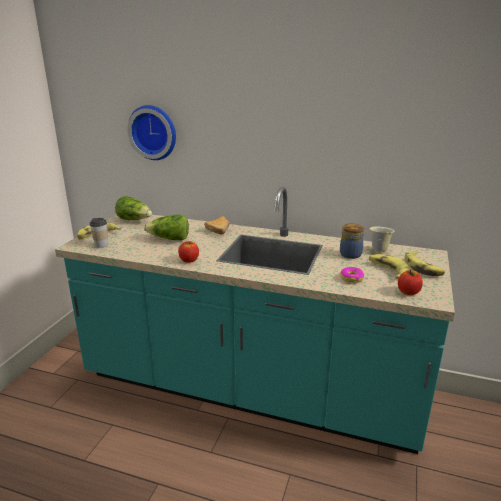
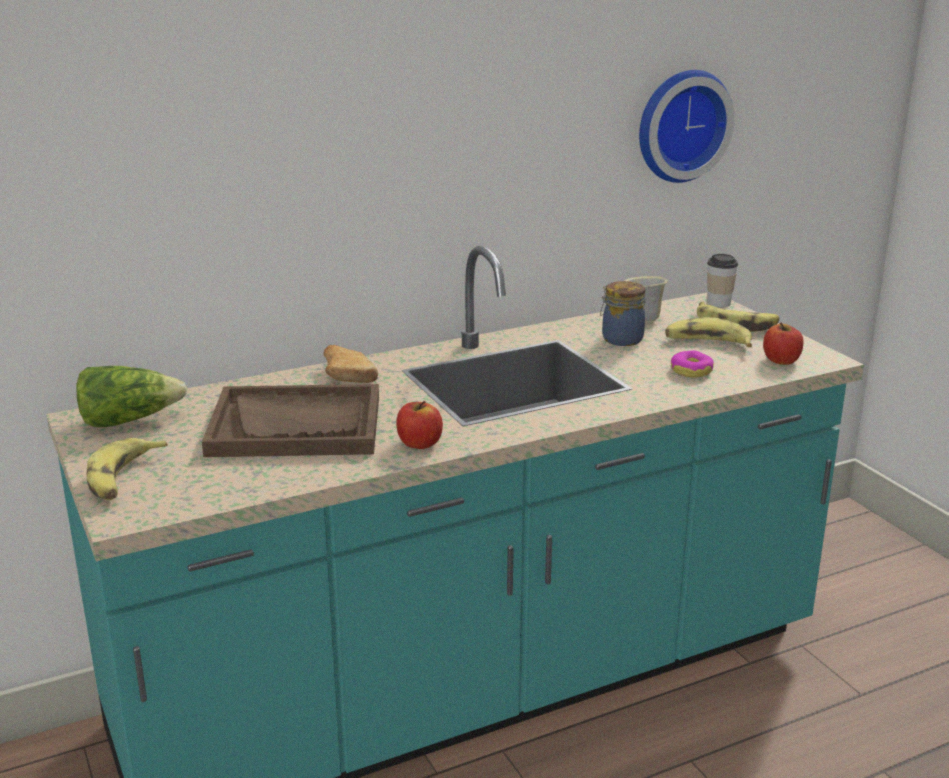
camera: 45 degrees left, 0 degrees up
cup [89,218,108,248] -> cup moved to [707,254,738,307]
wall clock [127,105,176,160] -> wall clock moved to [639,70,735,183]
lettuce [144,215,189,240] -> brown tray [202,384,379,457]

